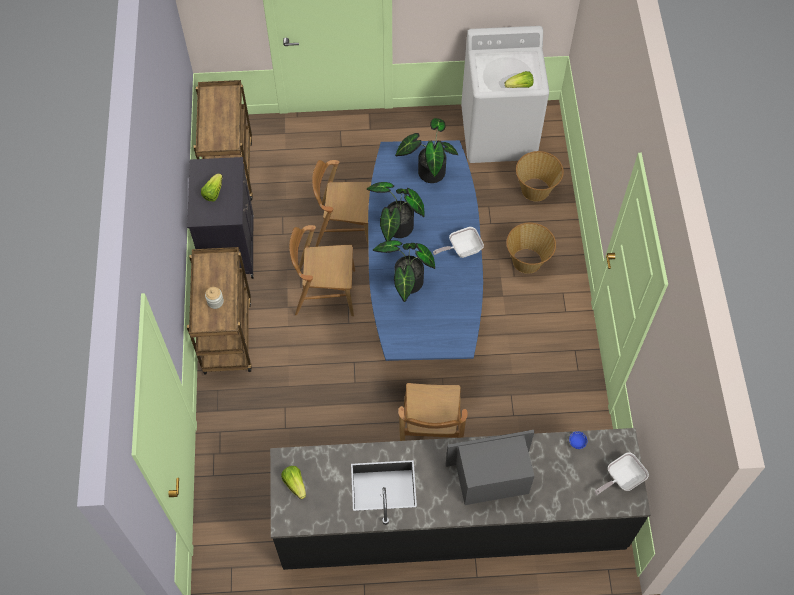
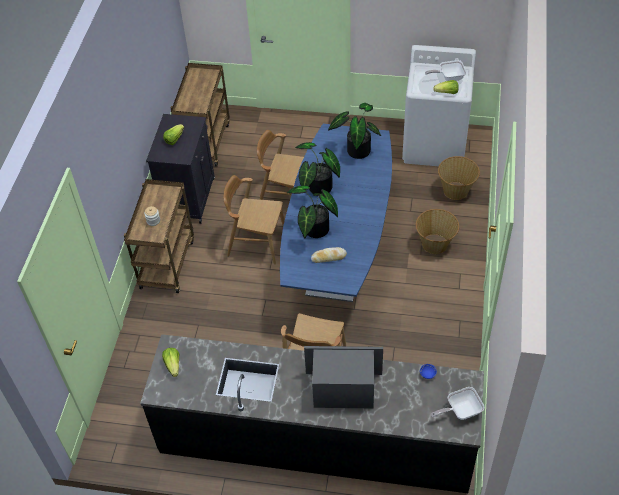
camera: 15 degrees right, 10 degrees down
frying pan [433,227,484,258] -> frying pan moved to [425,60,466,81]
none -> bread [311,247,347,263]

